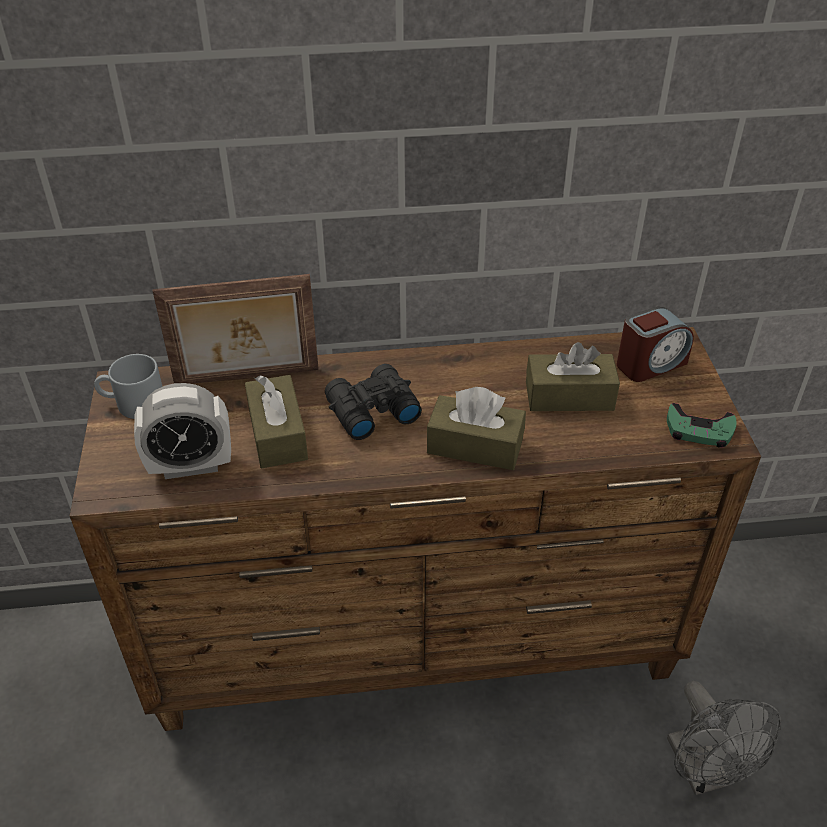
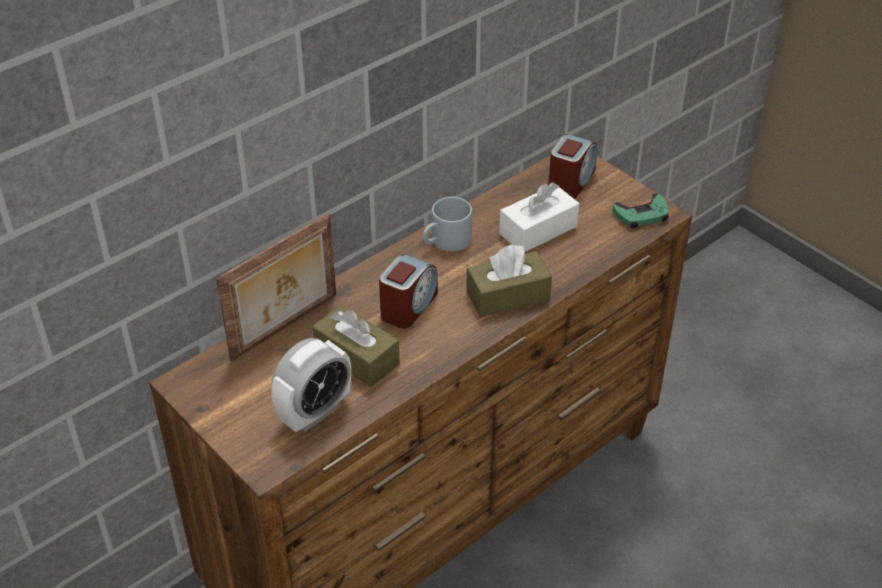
camera: 35 degrees left, 0 degrees up
grey mug [94,354,163,419] -> grey mug moved to [422,197,472,252]
black binoculars [325,364,422,440] -> alarm clock [379,254,438,329]
brown tissue box [526,342,620,411] -> white tissue box [499,182,579,252]
grey fan [667,681,781,795] -> none

